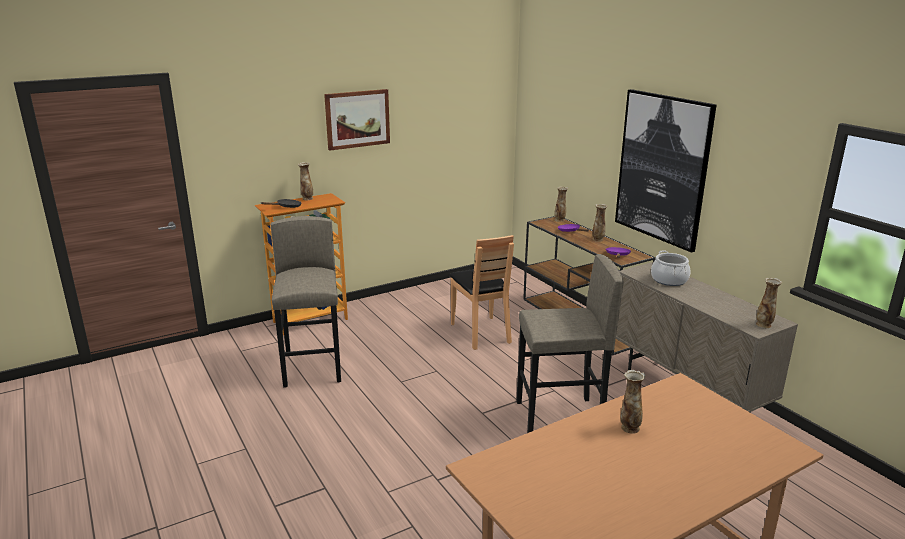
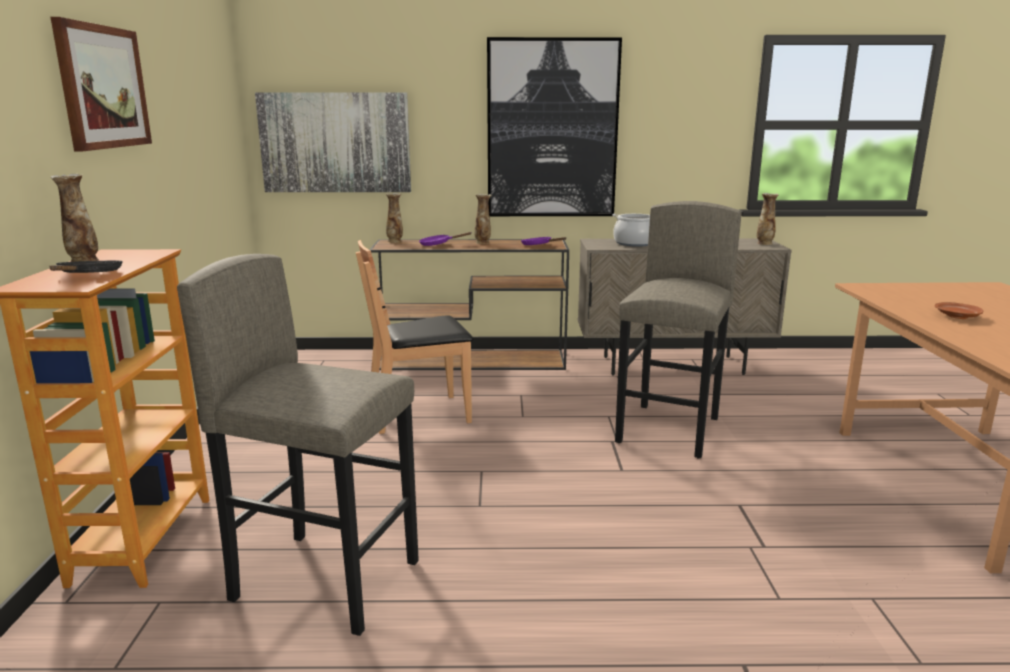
camera: 60 degrees left, 5 degrees down
brown chair [449,235,514,350] -> brown chair turned 150 degrees clockwise [356,240,473,434]
vase [620,370,646,434] -> brown plate [935,302,983,319]
none -> picture [255,92,411,192]

